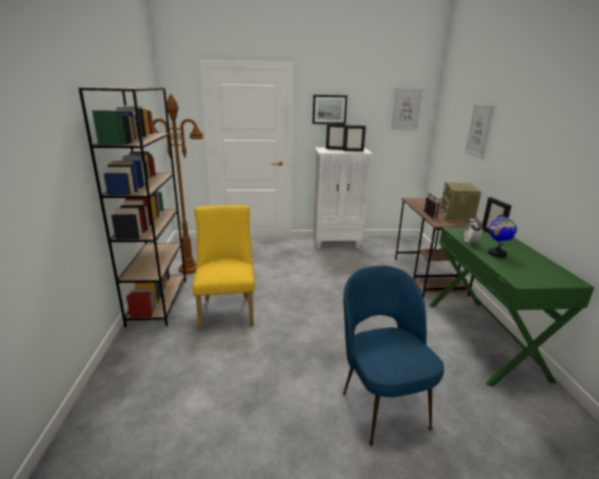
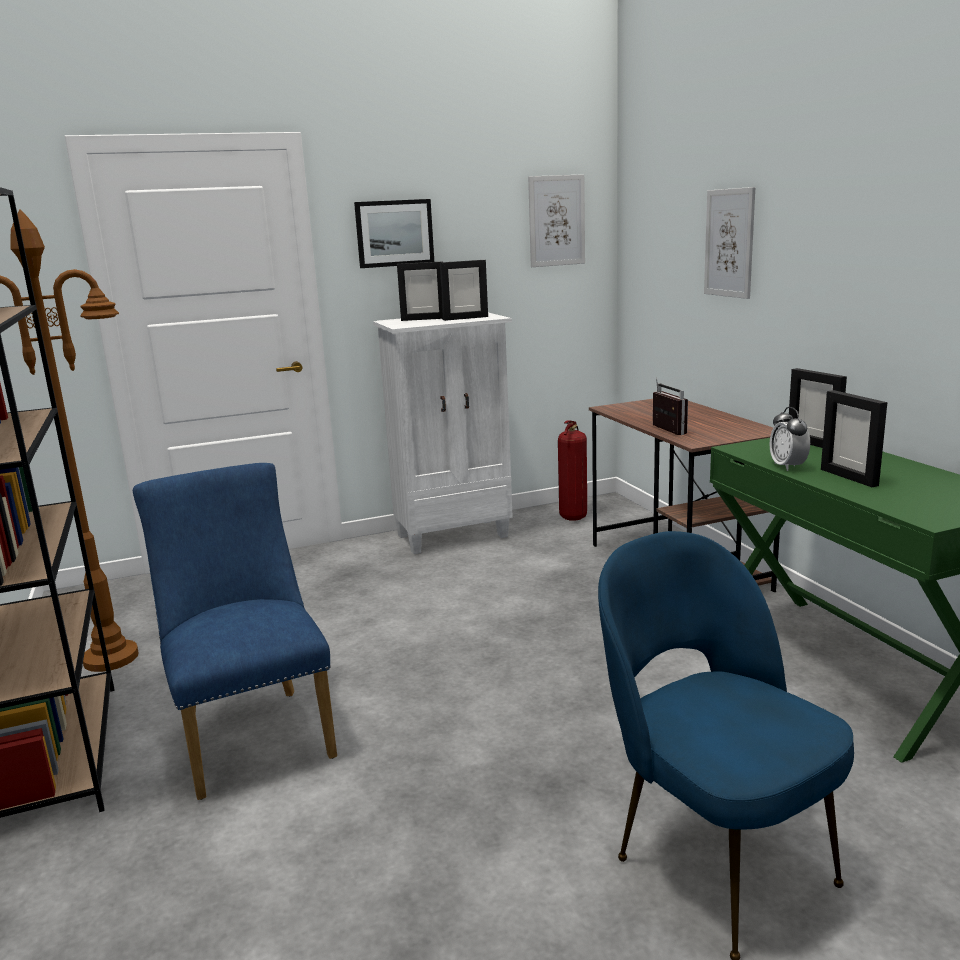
camera: 15 degrees left, 5 degrees down
yellow chair [193,205,255,330] -> blue chair [133,463,337,800]
radio [440,182,481,222] -> none
globe [488,213,517,257] -> picture frame [821,390,887,487]
none -> fire extinguisher [558,420,587,521]

